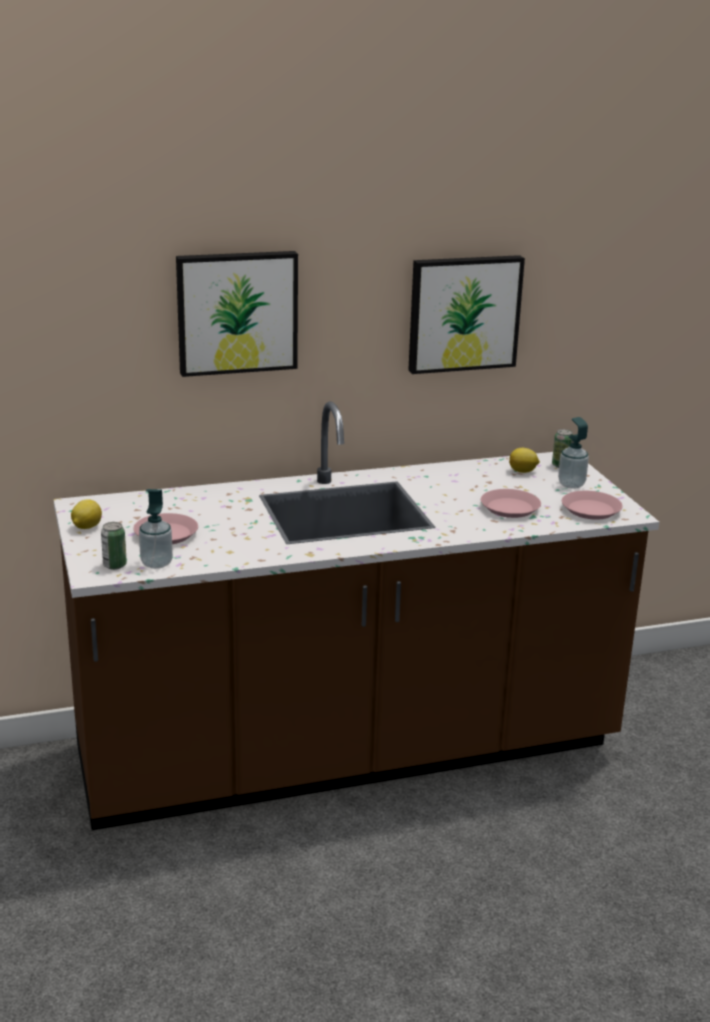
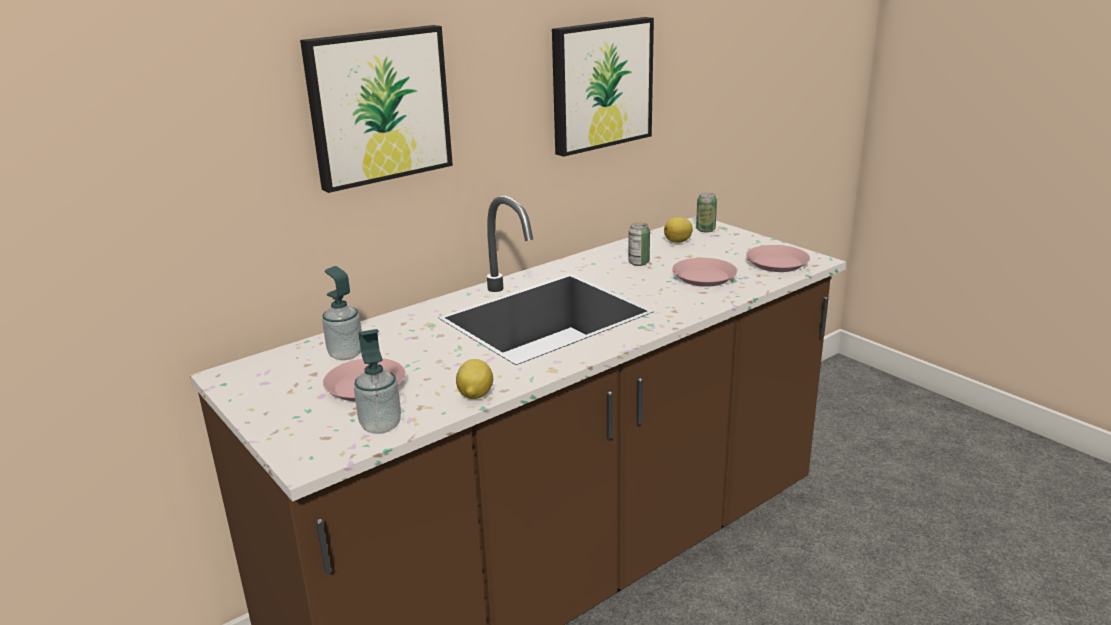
camera: 20 degrees left, 0 degrees up
lemon [71,499,102,529] -> lemon moved to [456,359,493,399]
can [101,522,127,570] -> can moved to [628,222,650,266]
soap dispenser [558,417,589,489] -> soap dispenser moved to [322,266,362,360]

